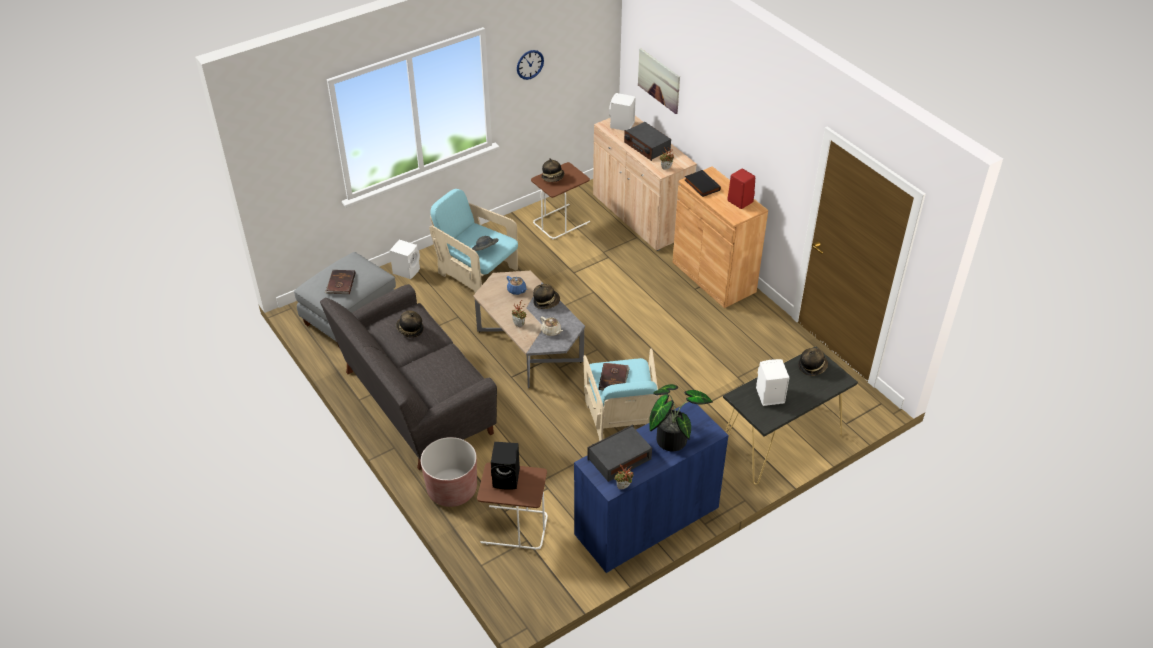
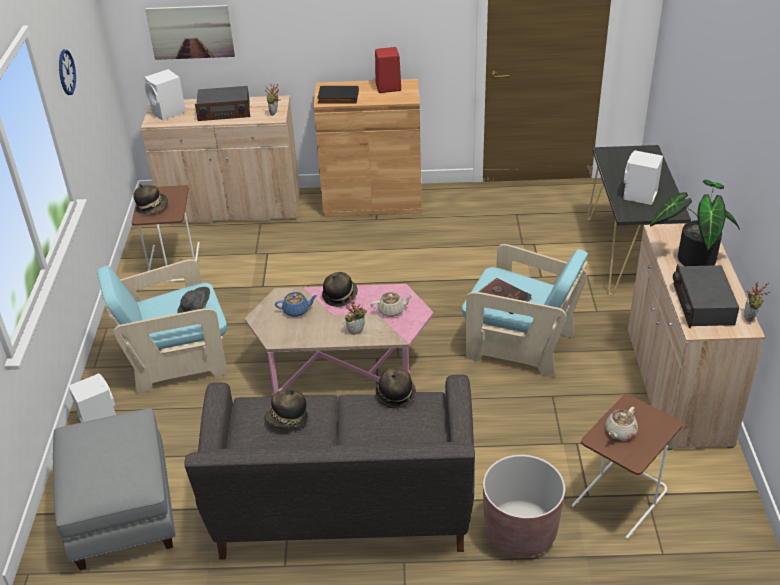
camera: 55 degrees left, 5 degrees down
brown book [325,270,356,294] -> none
grey coffee table [473,271,585,388] -> pink coffee table [245,284,433,394]
black speaker [491,442,520,490] -> beige teapot [605,407,638,440]
blue cabinet [574,402,729,573] -> beige cabinet [628,224,765,450]
hat [798,348,828,376] -> hat moved to [376,367,416,409]

